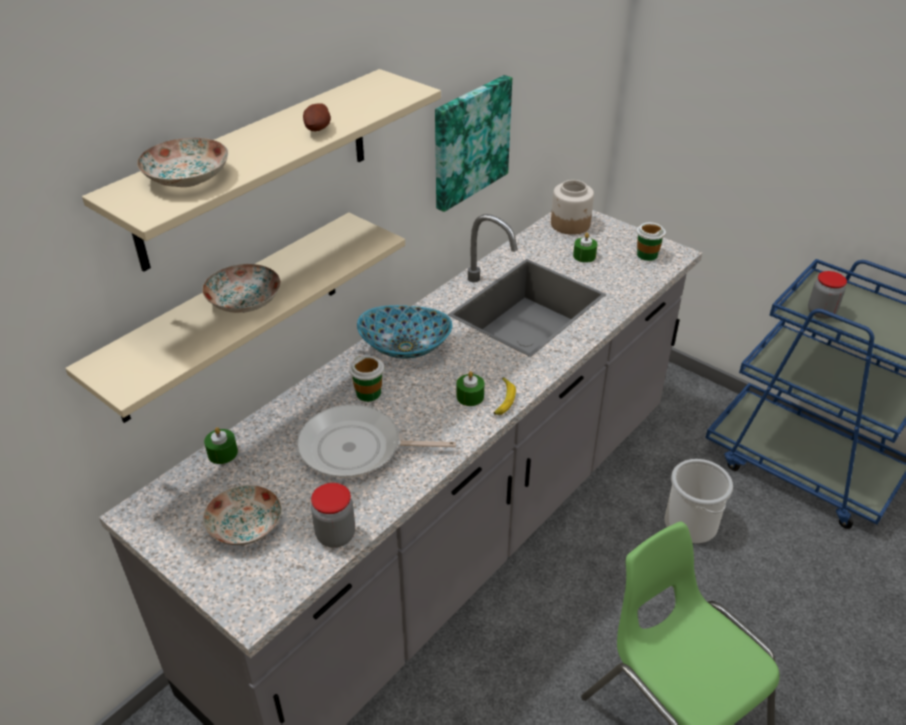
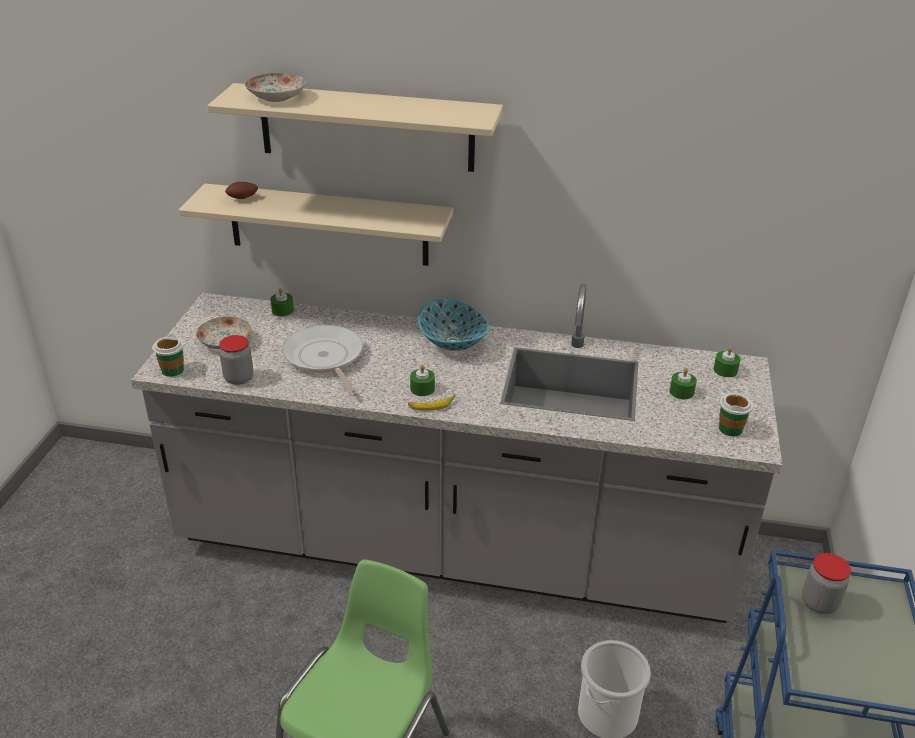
camera: 60 degrees right, 5 degrees down
plate [202,264,280,313] -> none
potato [303,104,331,131] -> potato moved to [225,182,258,199]
cup [349,356,384,402] -> cup moved to [152,335,184,377]
picture [435,75,512,212] -> none
jar [551,180,594,235] -> green candle [714,347,740,377]

